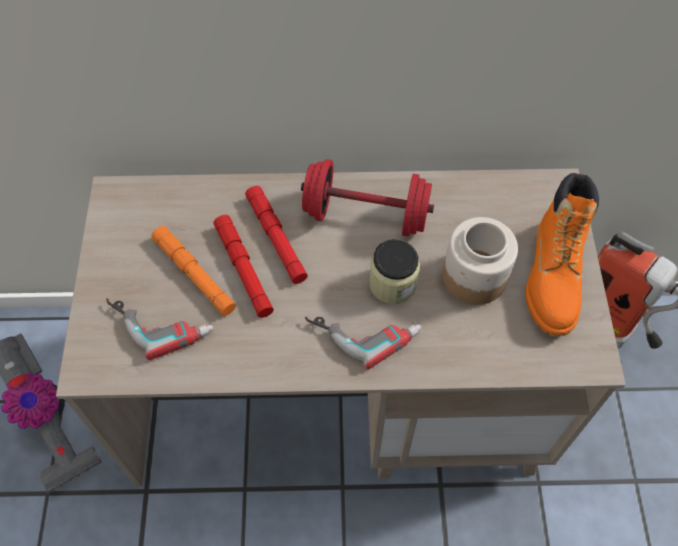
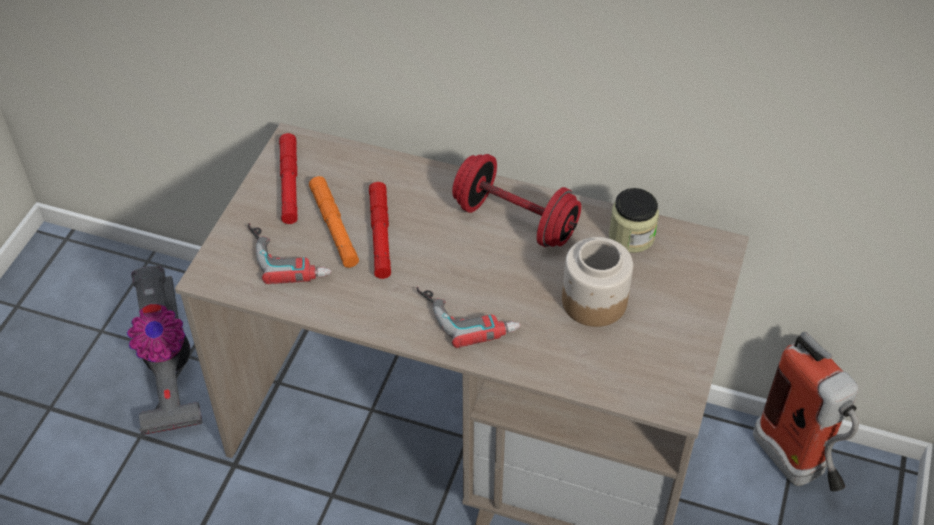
camera: 20 degrees right, 10 degrees down
red flashlight [245,186,308,284] -> red flashlight moved to [279,133,298,224]
jar [369,239,420,304] -> jar moved to [609,188,659,253]
orange boot [525,173,599,336] -> none

